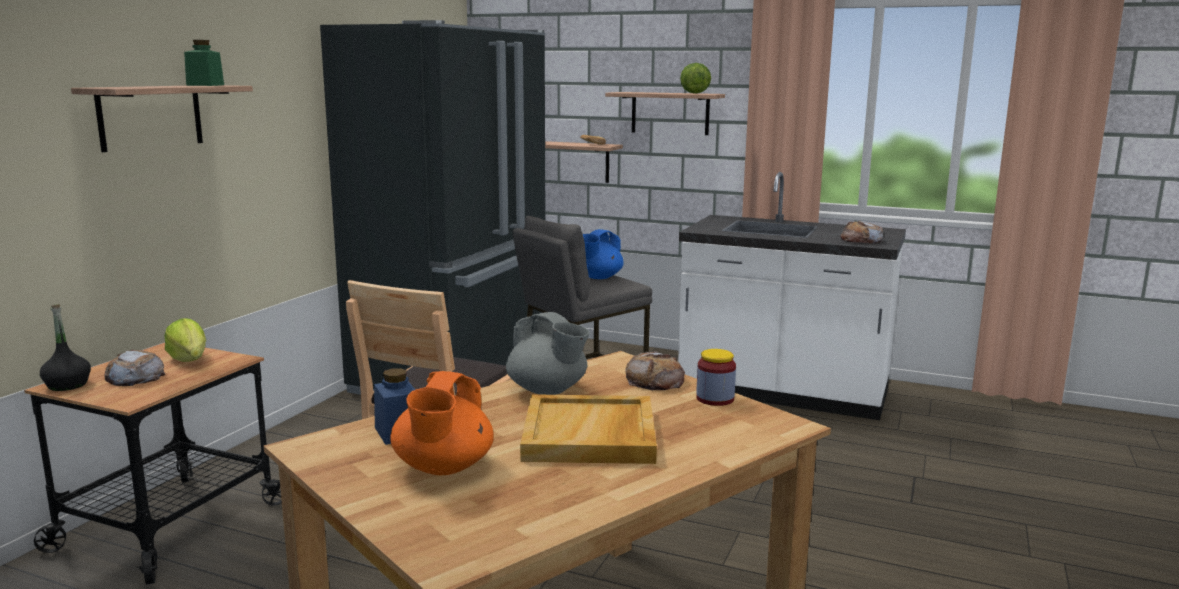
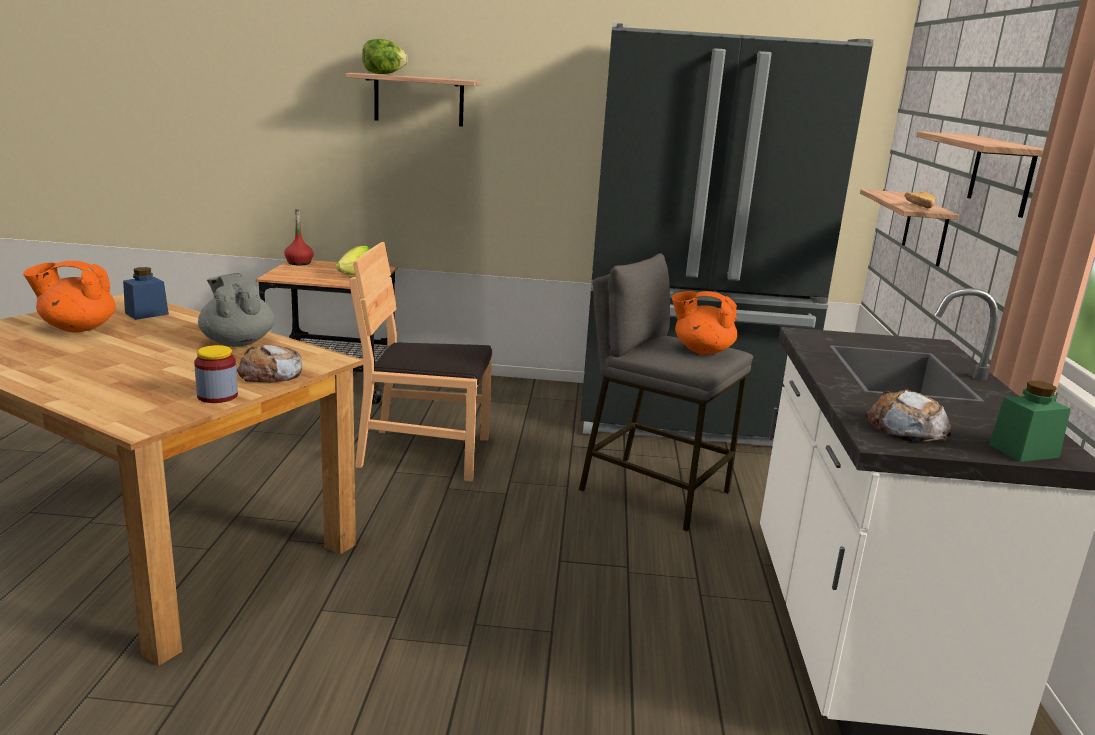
camera: 70 degrees right, 5 degrees up
black bottle [40,304,91,391] -> red bottle [284,209,314,265]
bread [105,349,165,386] -> none
green jar [184,40,224,86] -> green jar moved to [989,380,1071,462]
grey teapot [506,312,590,395] -> grey teapot turned 120 degrees clockwise [198,273,275,347]
beige tray [520,394,657,464] -> none
blue teapot [583,229,624,279] -> orange teapot [672,291,737,354]
lettuce [680,63,711,94] -> lettuce moved to [362,39,408,74]

